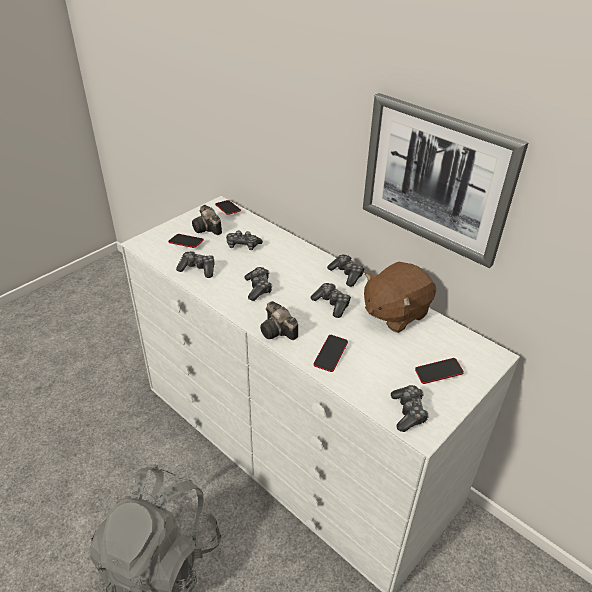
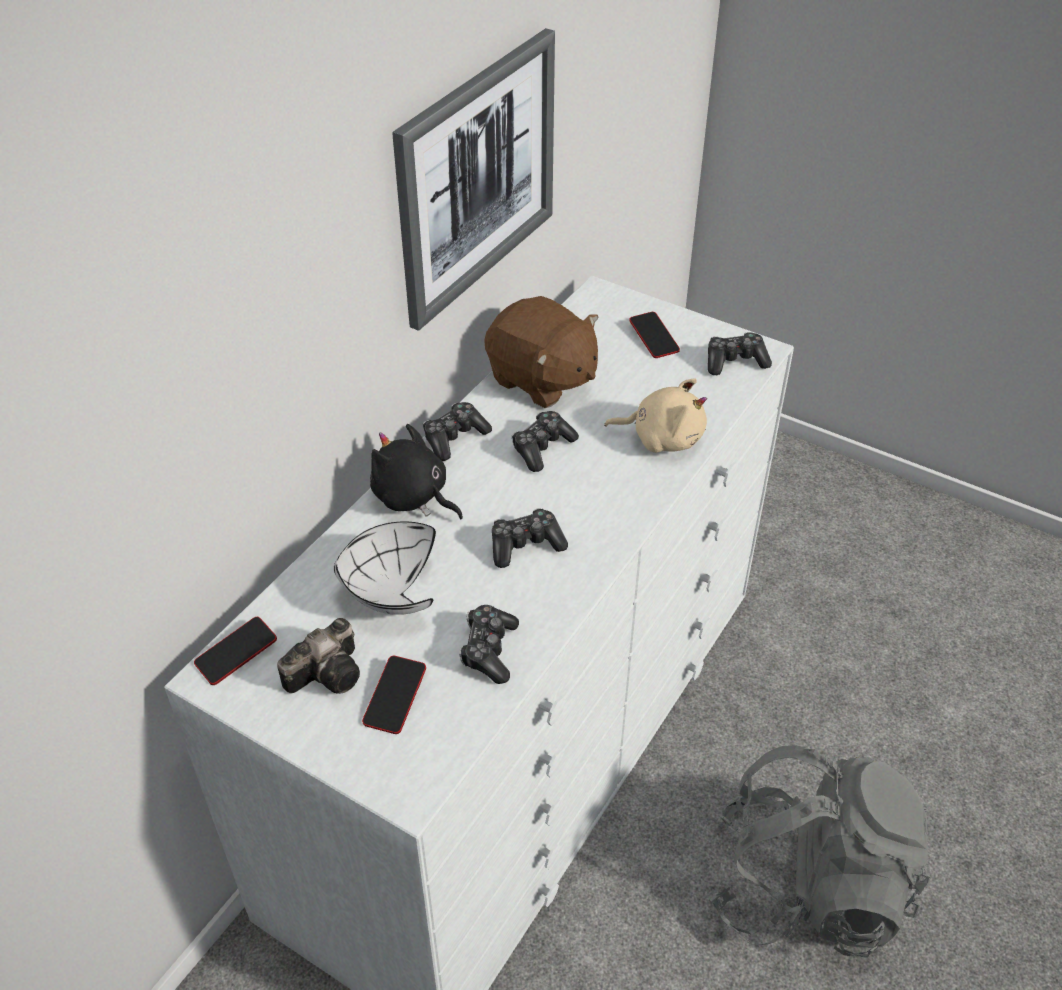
camera: 100 degrees left, 5 degrees up
game controller [226,230,263,250] -> white bowl [334,521,436,615]
camera [260,301,298,340] -> none
phone [314,335,348,372] -> beige plush toy [604,378,707,453]
none -> black plush toy [370,424,463,519]

